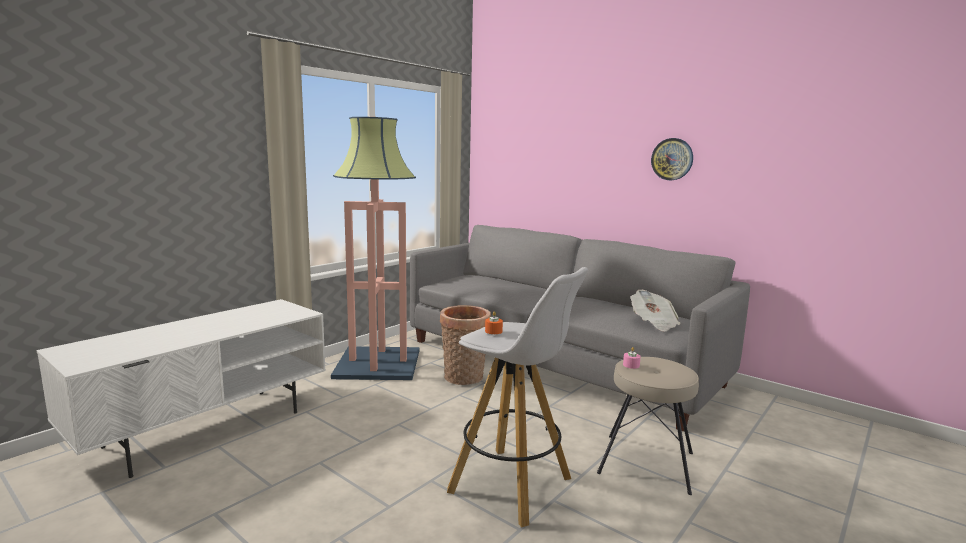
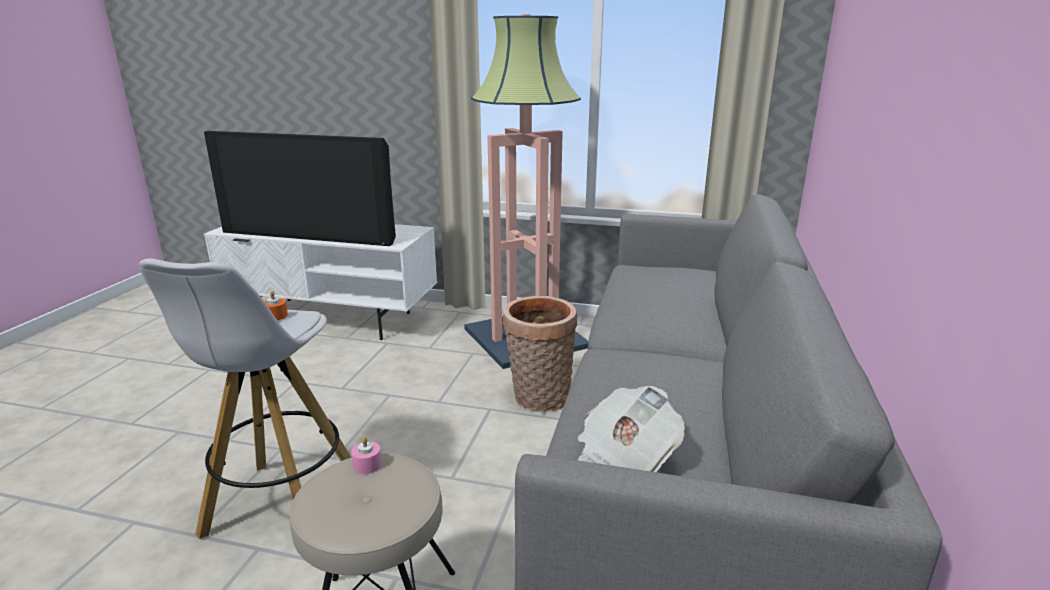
camera: 65 degrees right, 10 degrees up
wall clock [651,138,693,180] -> none
none -> television [204,131,396,246]

